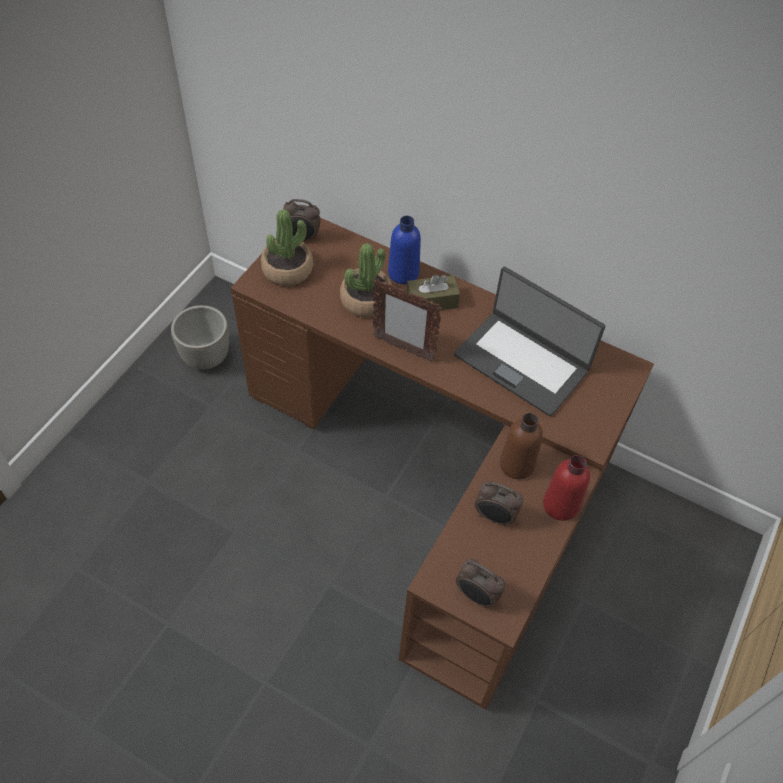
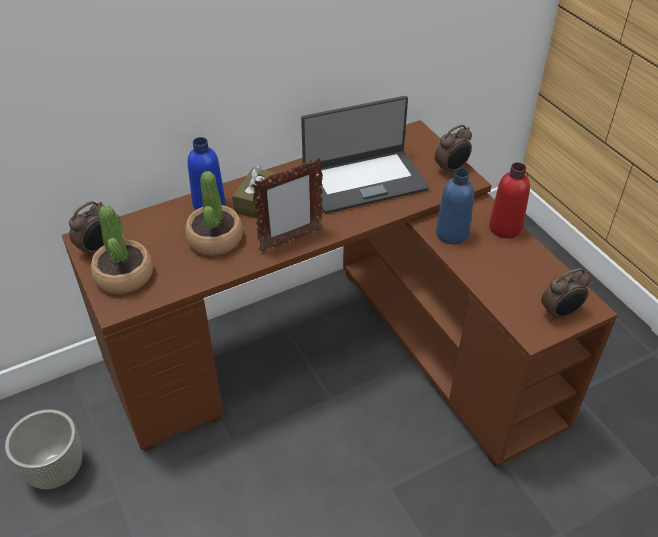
camera: 55 degrees left, 10 degrees down
alarm clock [475,481,523,526] -> alarm clock moved to [435,125,472,176]
brown bottle [500,413,543,479] -> blue bottle [436,168,474,244]

